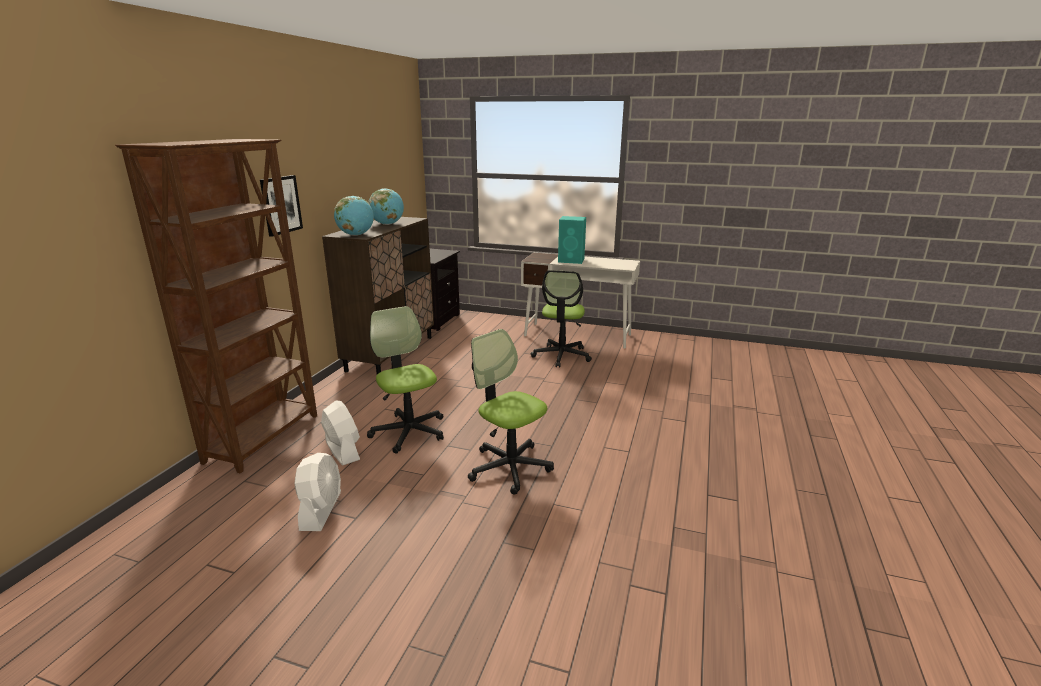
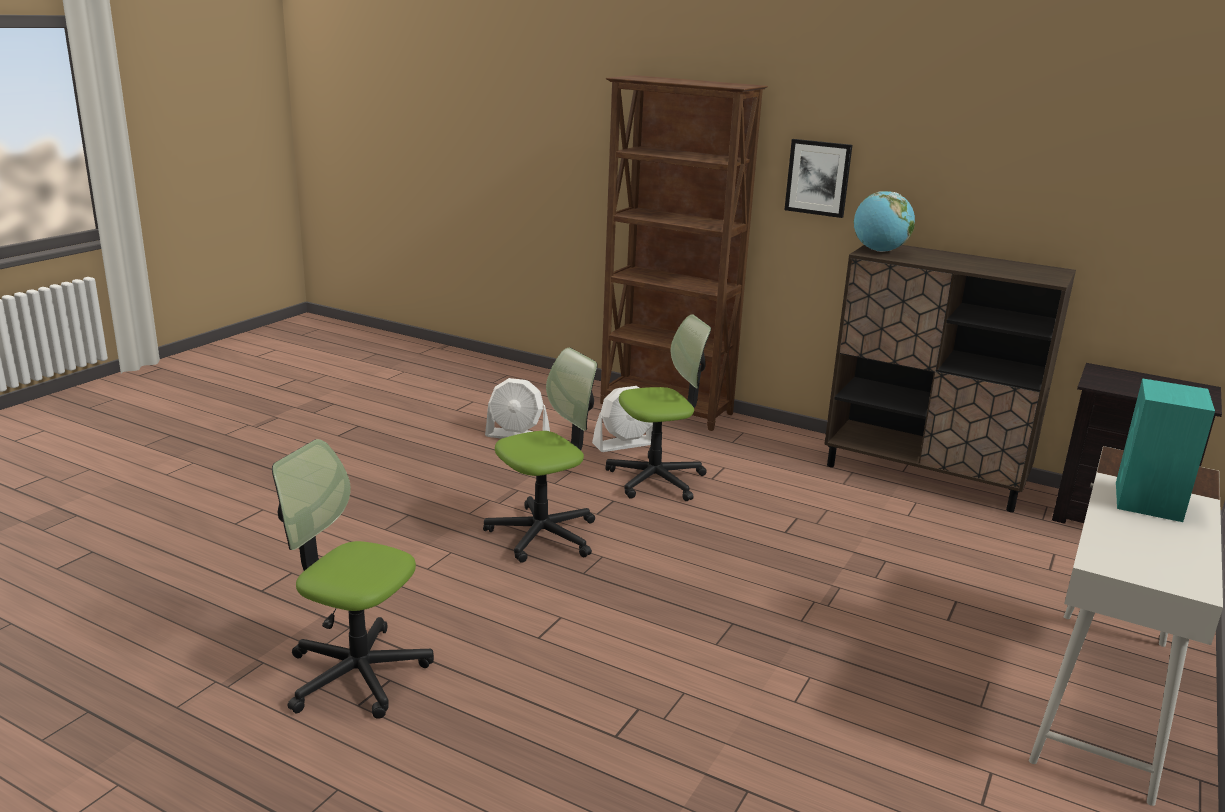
camera: 100 degrees right, 0 degrees up
globe [368,188,404,225] -> none
office chair [531,270,592,368] -> office chair moved to [272,439,434,719]

